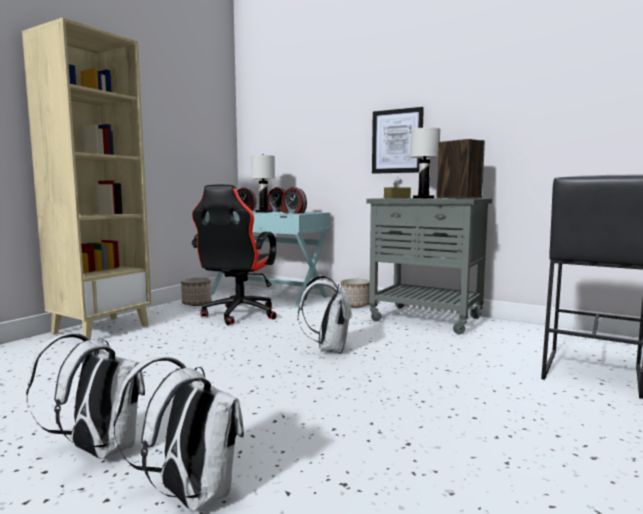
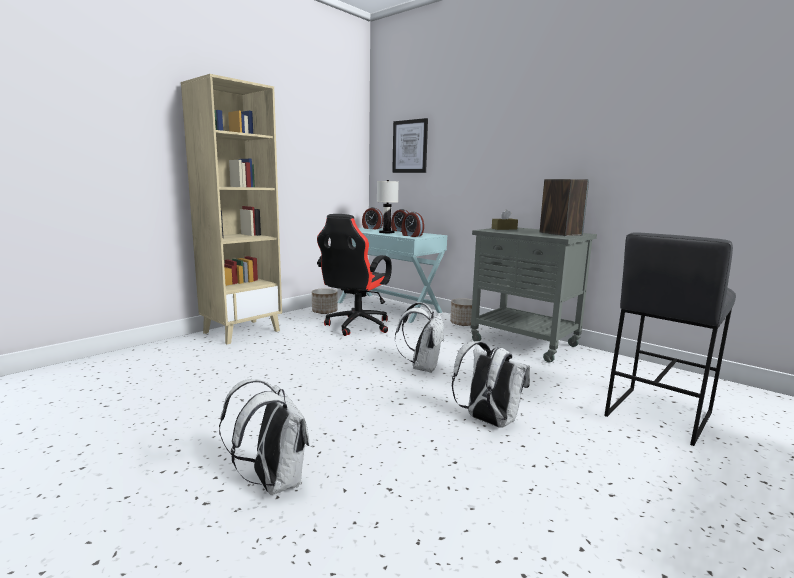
camera: 10 degrees right, 5 degrees up
white backpack [26,333,145,459] -> white backpack moved to [452,341,530,428]
picture [372,107,424,174] -> picture moved to [392,118,428,173]
white table lamp [410,127,440,198] -> none

